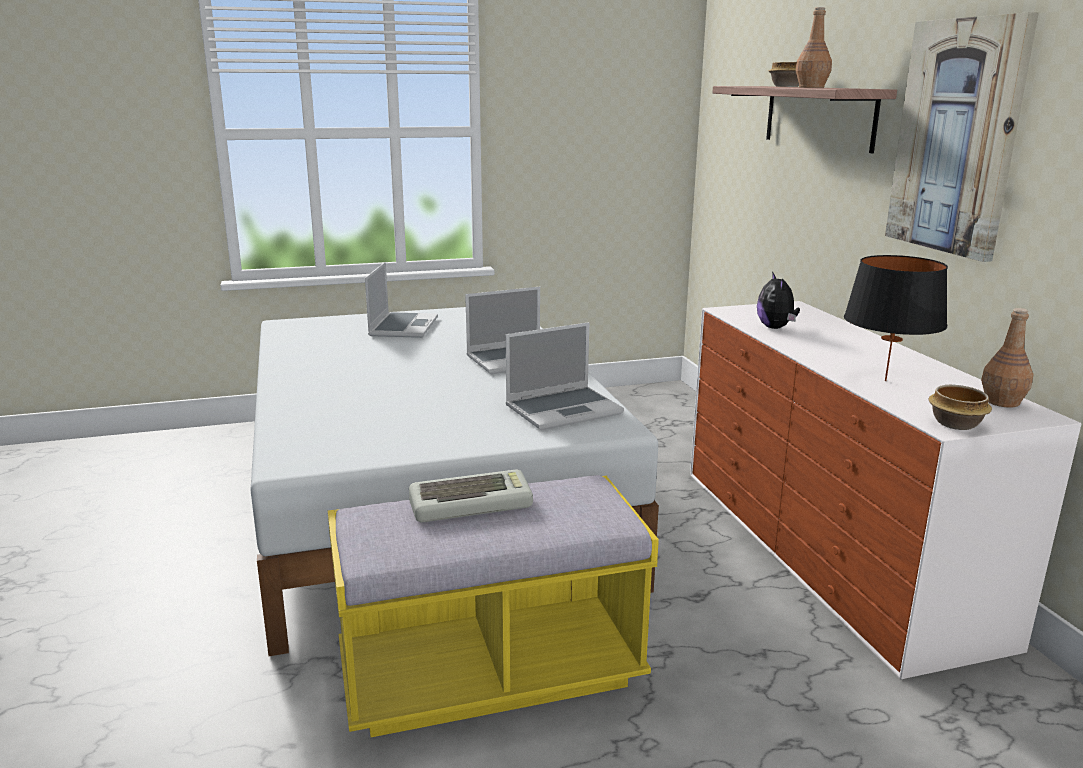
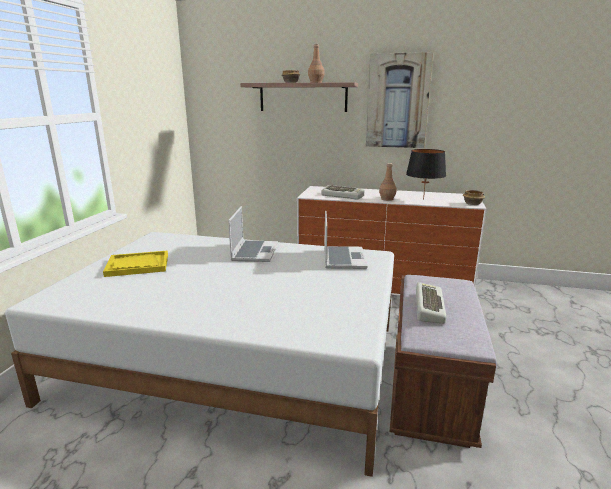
camera: 60 degrees left, 0 degrees up
yellow bench [328,475,659,737] -> brown bench [390,275,497,448]
laptop [365,262,438,338] -> yellow tray [103,251,168,277]
plush toy [757,272,800,329] -> keyboard [321,185,364,200]
brown bottle [981,308,1034,408] -> brown bottle moved to [379,163,396,201]

